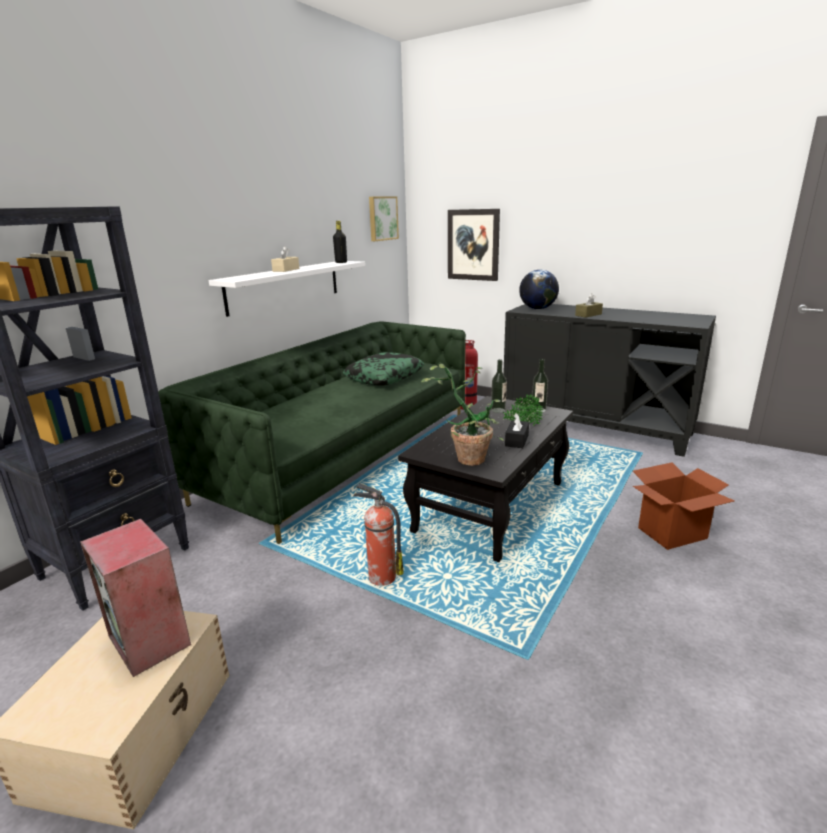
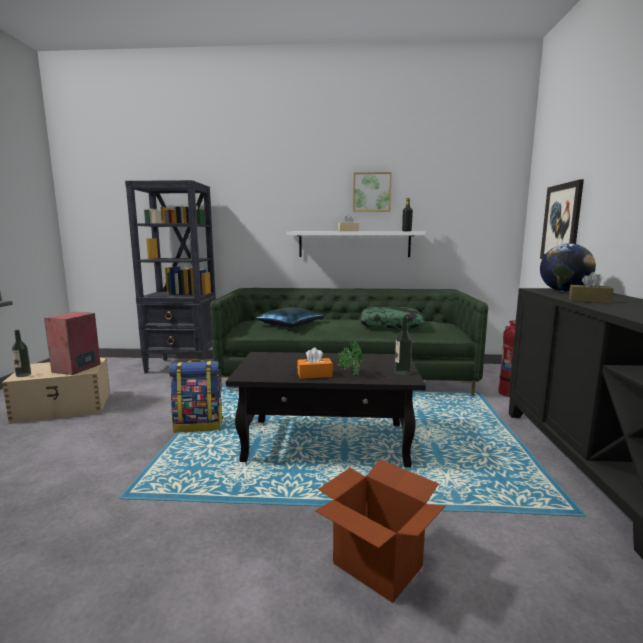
camera: 60 degrees right, 10 degrees down
fire extinguisher [353,484,404,586] -> backpack [169,360,223,433]
picture [369,196,399,241] -> picture moved to [353,172,392,212]
potted plant [421,363,504,466] -> none
bottle [491,359,507,413] -> bottle moved to [12,330,31,377]
black tissue box [505,413,529,448] -> orange tissue box [297,347,333,379]
none -> blue pillow [256,307,324,327]

